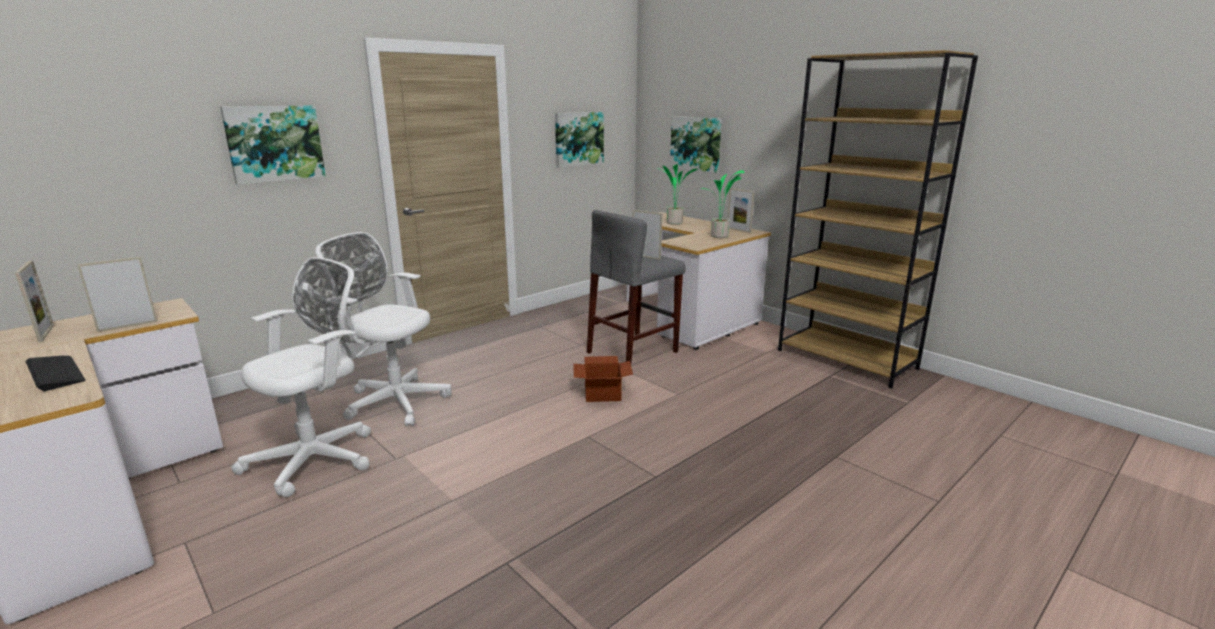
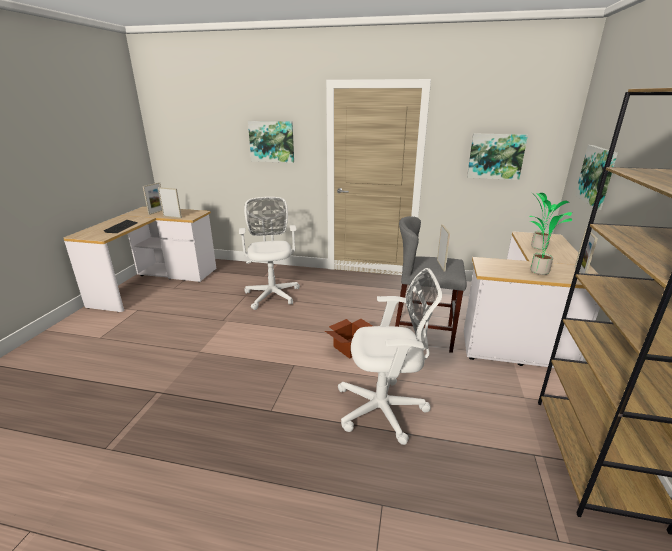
camera: 55 degrees right, 5 degrees up
white office chair [231,257,371,497] -> white office chair moved to [338,268,442,445]

